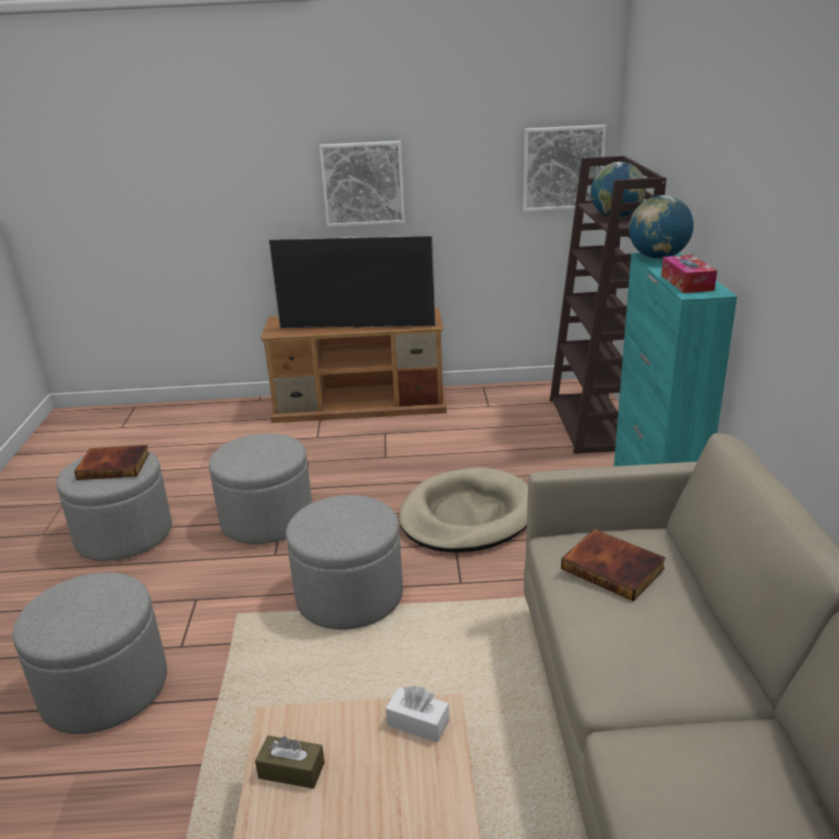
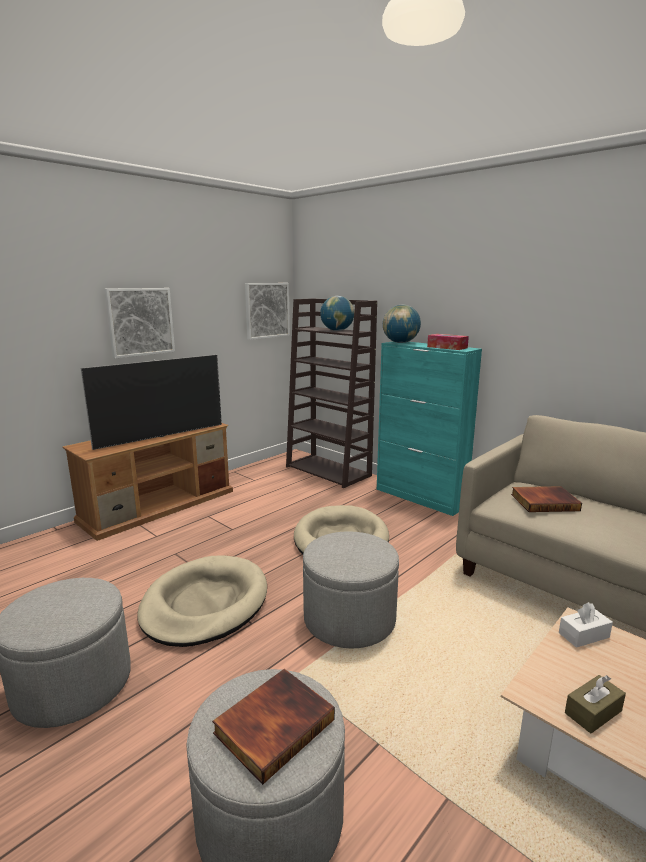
camera: 45 degrees left, 10 degrees down
book [74,445,149,480] -> book moved to [212,669,335,785]
grey ottoman [209,433,312,544] -> beige dog bed [138,555,267,647]

